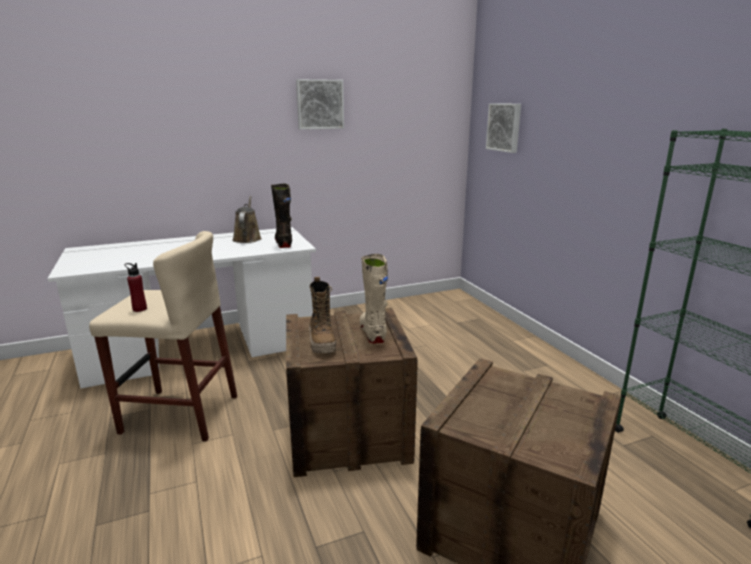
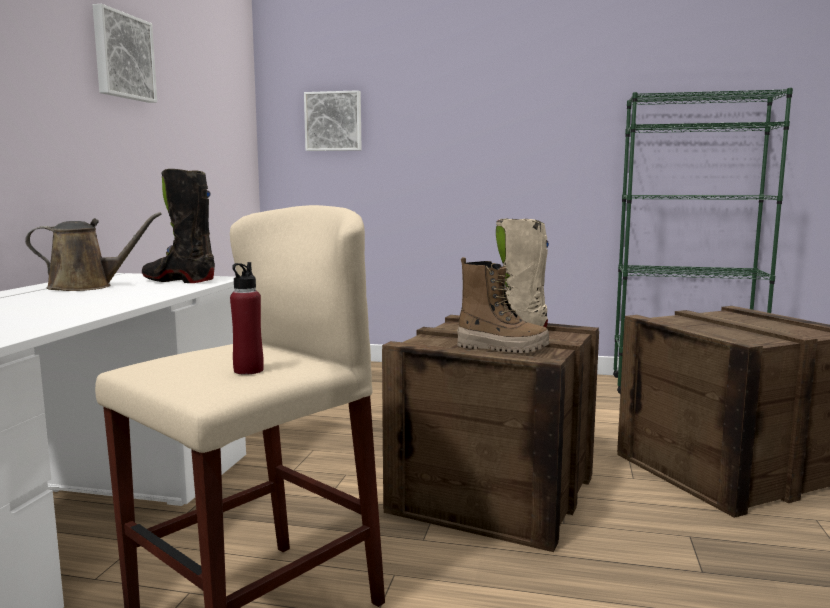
camera: 55 degrees left, 10 degrees down
brown watering can [232,196,262,243] -> brown watering can turned 135 degrees clockwise [25,212,162,291]

